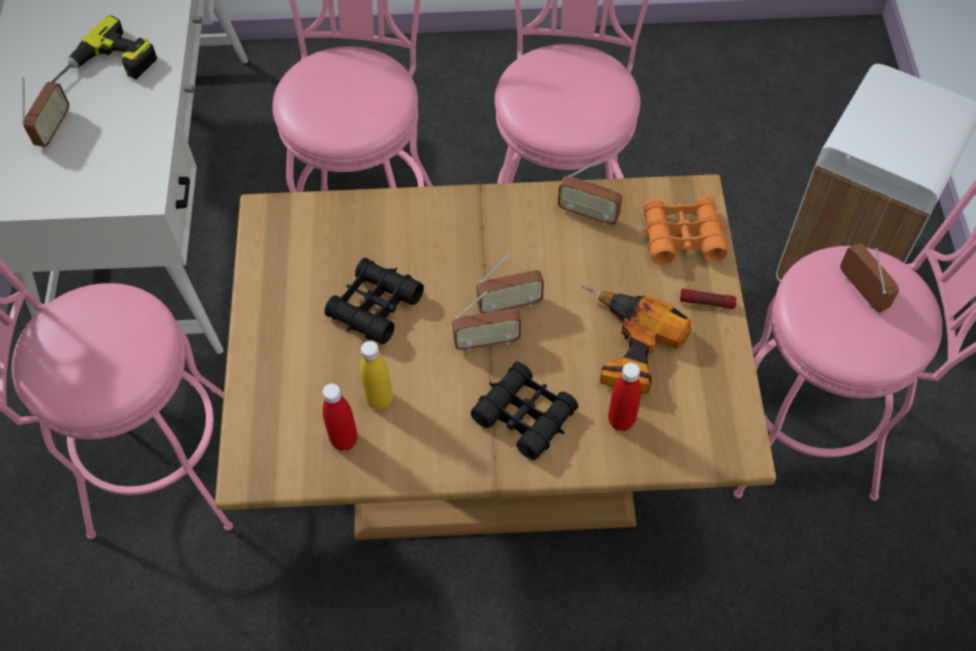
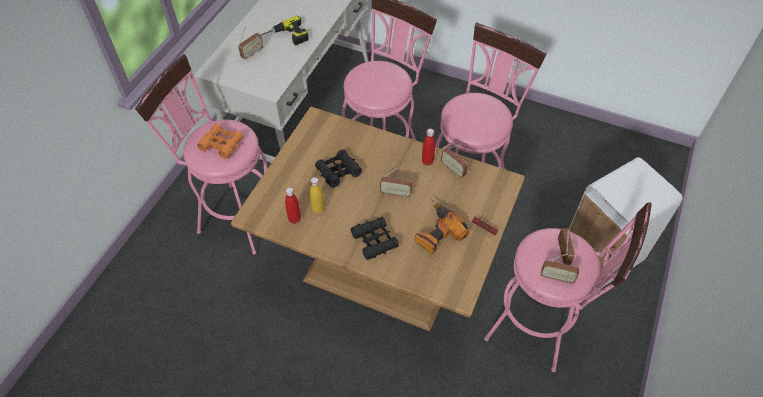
camera: 25 degrees right, 5 degrees down
radio [452,291,521,352] -> radio moved to [541,253,579,284]
red bottle [608,362,641,431] -> red bottle moved to [422,129,435,166]
orange binoculars [642,197,728,265] -> orange binoculars moved to [197,124,243,159]

